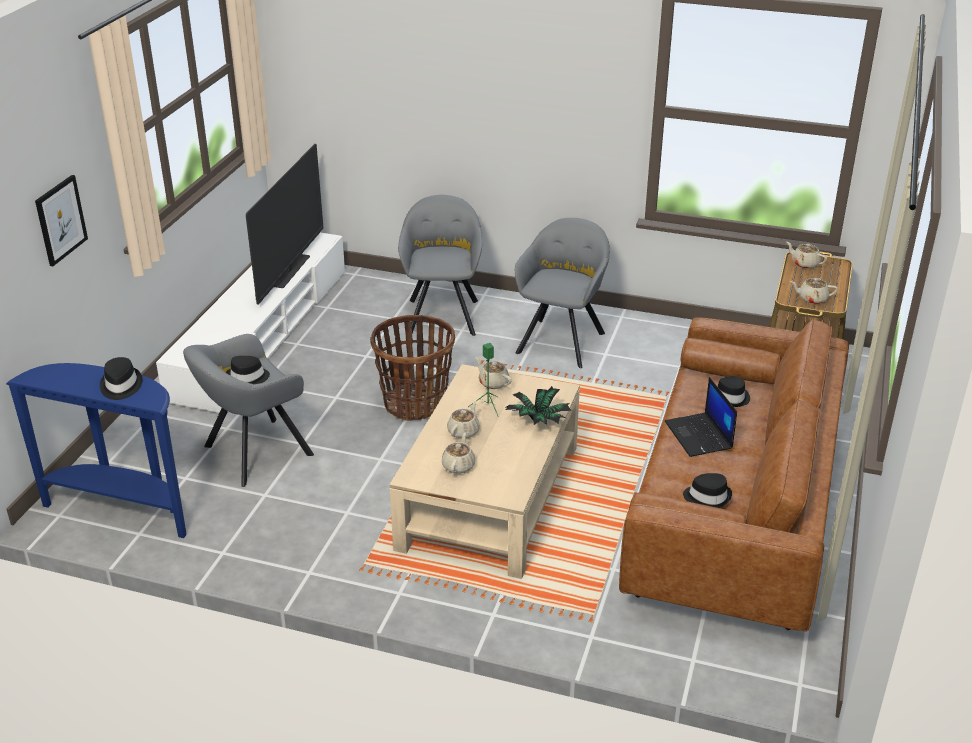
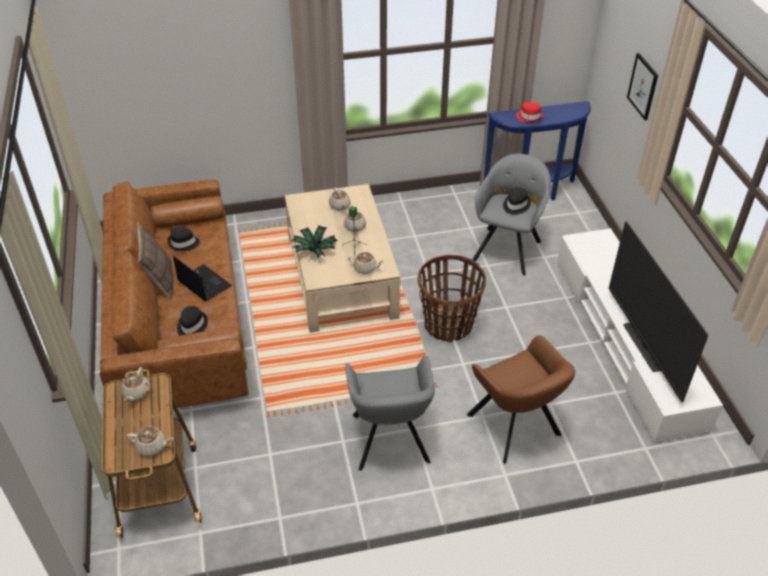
camera: 150 degrees right, 10 degrees up
black hat [100,357,142,400] -> red hat [516,102,544,123]
grey armchair [398,195,482,336] -> brown armchair [467,335,575,464]
beige teapot [790,278,838,304] -> beige teapot turned 120 degrees clockwise [121,367,151,402]
none -> pillow [137,222,173,299]

